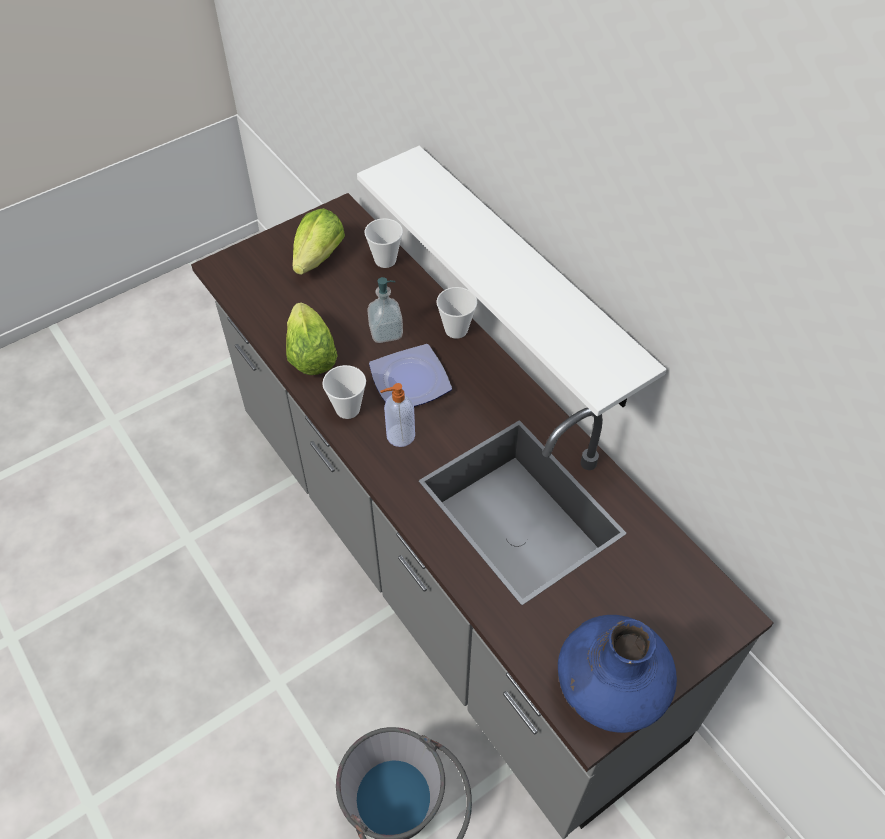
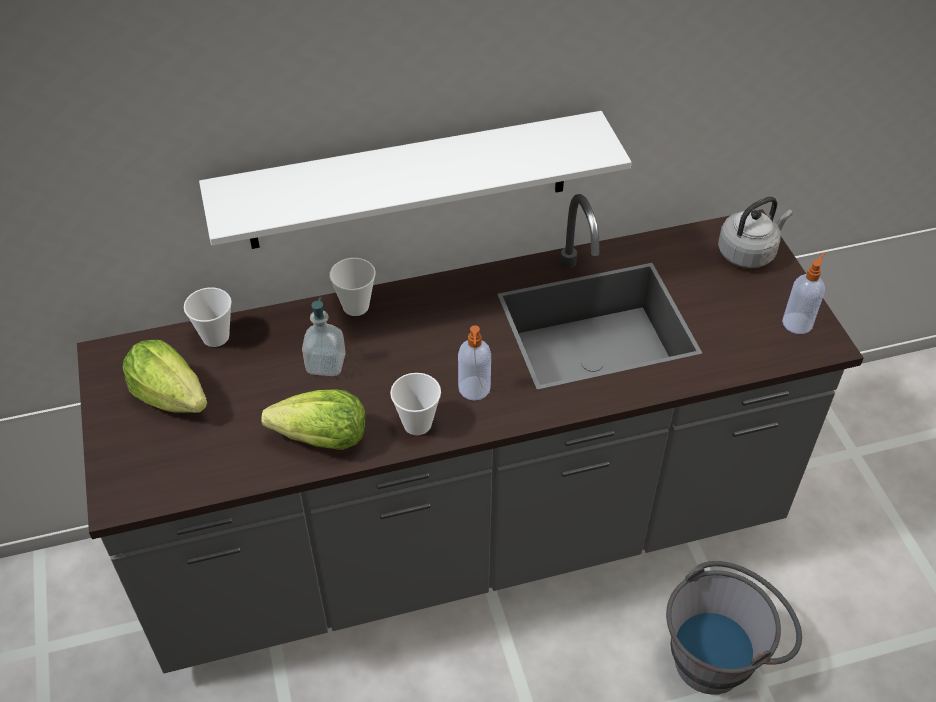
camera: 70 degrees left, 5 degrees down
plate [369,344,452,407] -> none
blue vase [558,615,677,733] -> soap dispenser [782,252,825,334]
none -> grey kettle [718,197,793,268]

